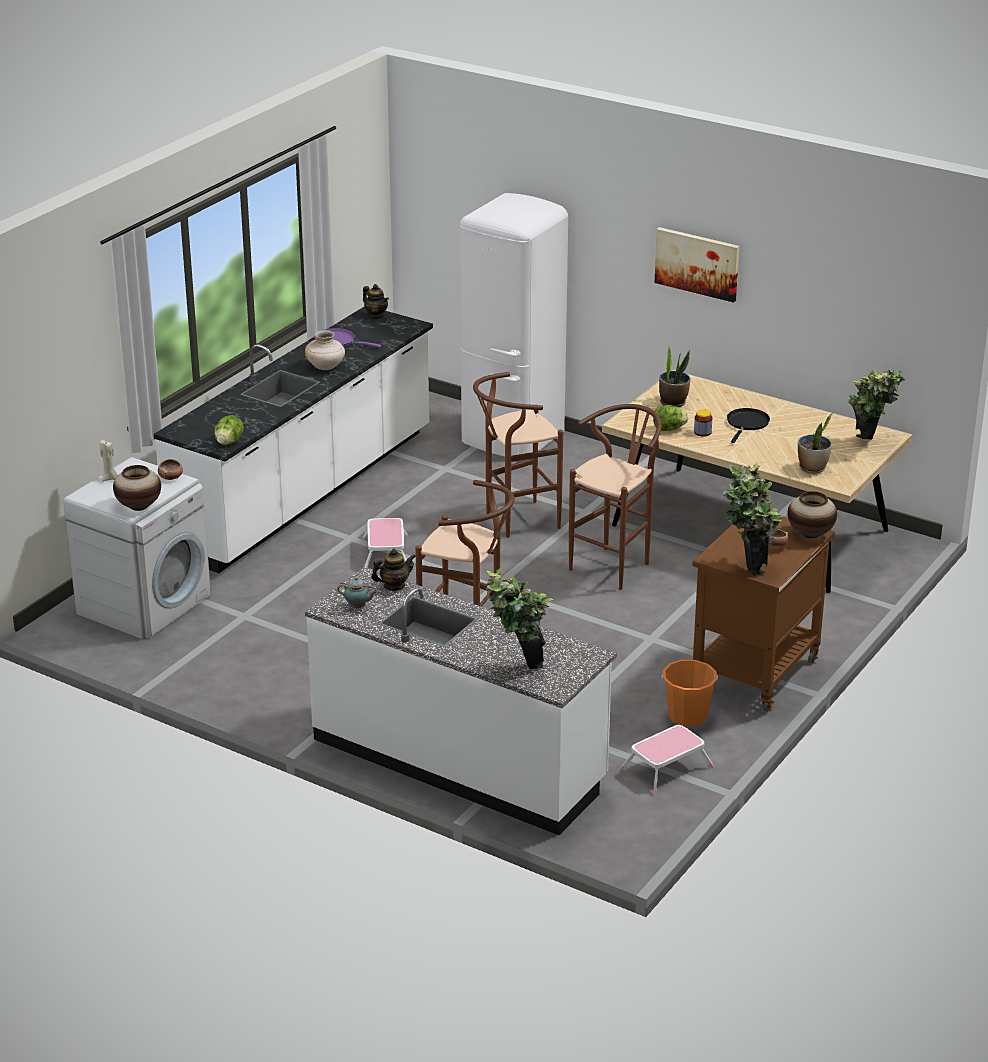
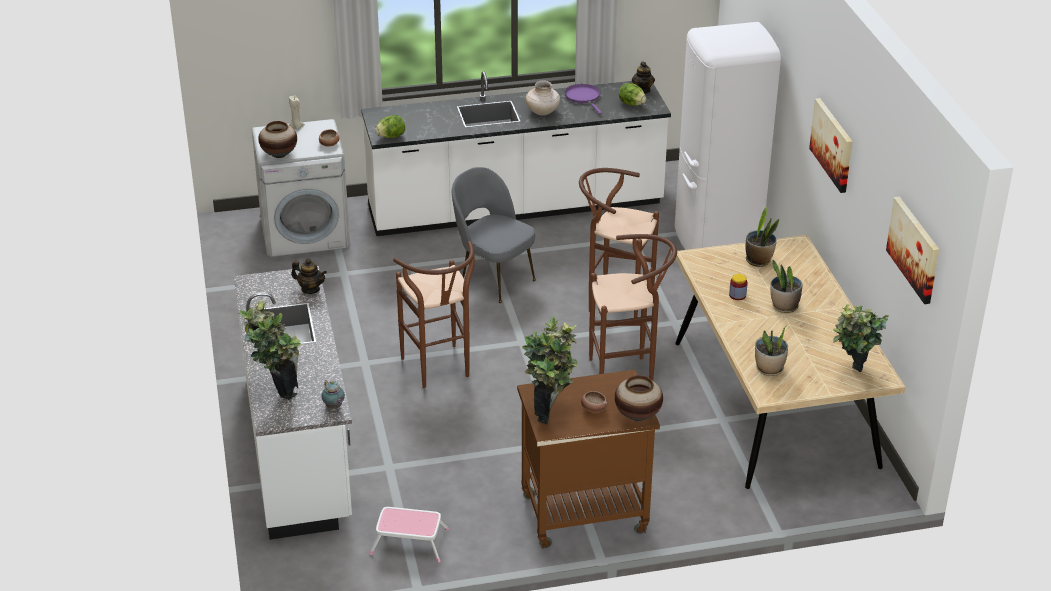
camera: 45 degrees right, 5 degrees up
teapot [337,577,378,608] -> teapot moved to [321,379,345,409]
pink step ladder [362,518,409,567] -> grey chair [452,167,536,303]
lettuce [653,405,688,431] -> lettuce moved to [619,83,646,106]
orange bucket [661,660,718,726] -> none
black frying pan [727,408,770,443] -> potted plant [770,260,802,313]
none -> picture [886,196,940,304]

